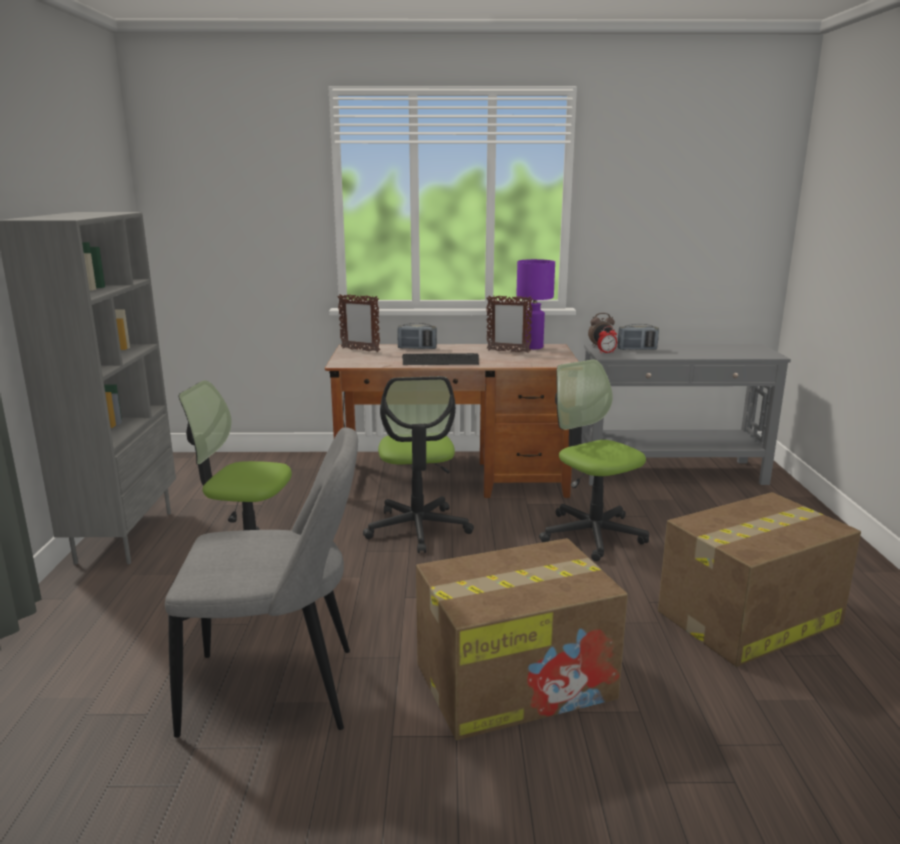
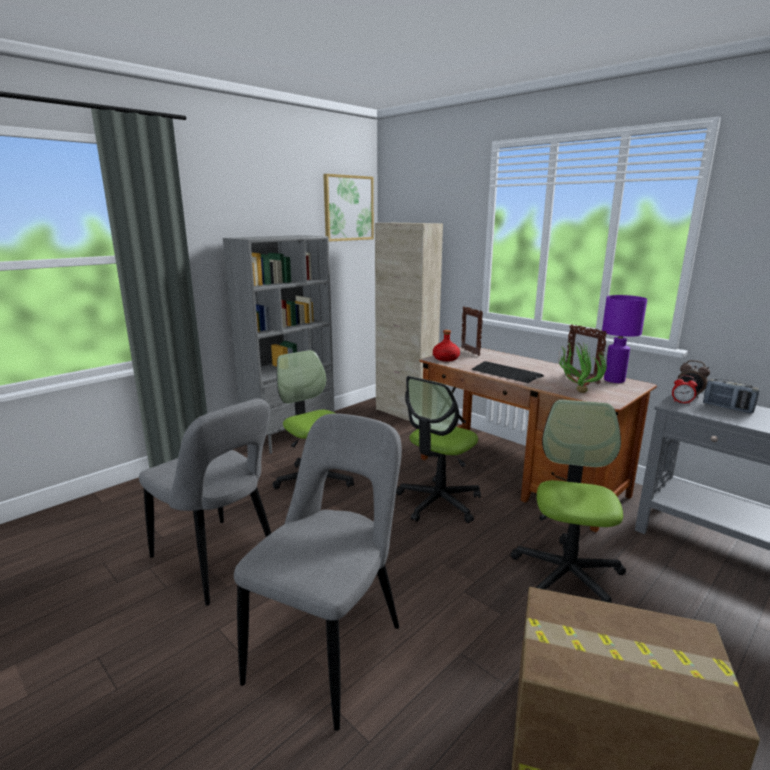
camera: 45 degrees right, 0 degrees up
radio [397,323,437,349] -> none
cardboard box [416,538,628,740] -> grey chair [234,413,402,731]
none -> picture [323,174,374,242]
none -> beige cabinet [375,223,443,421]
none -> red bottle [433,330,460,362]
none -> potted plant [559,342,607,393]

